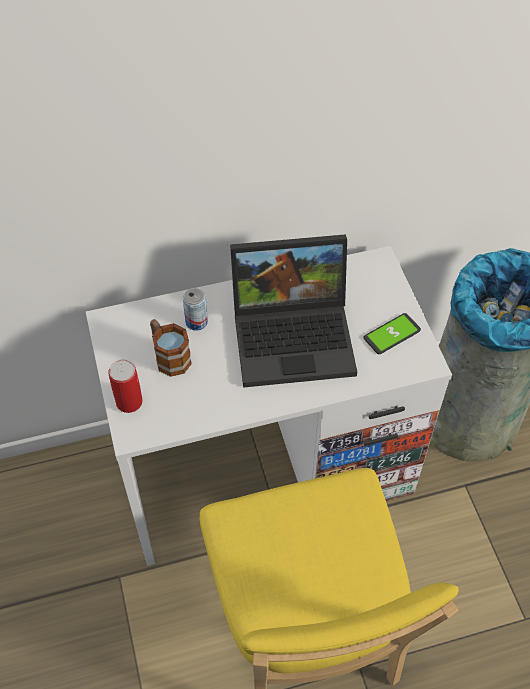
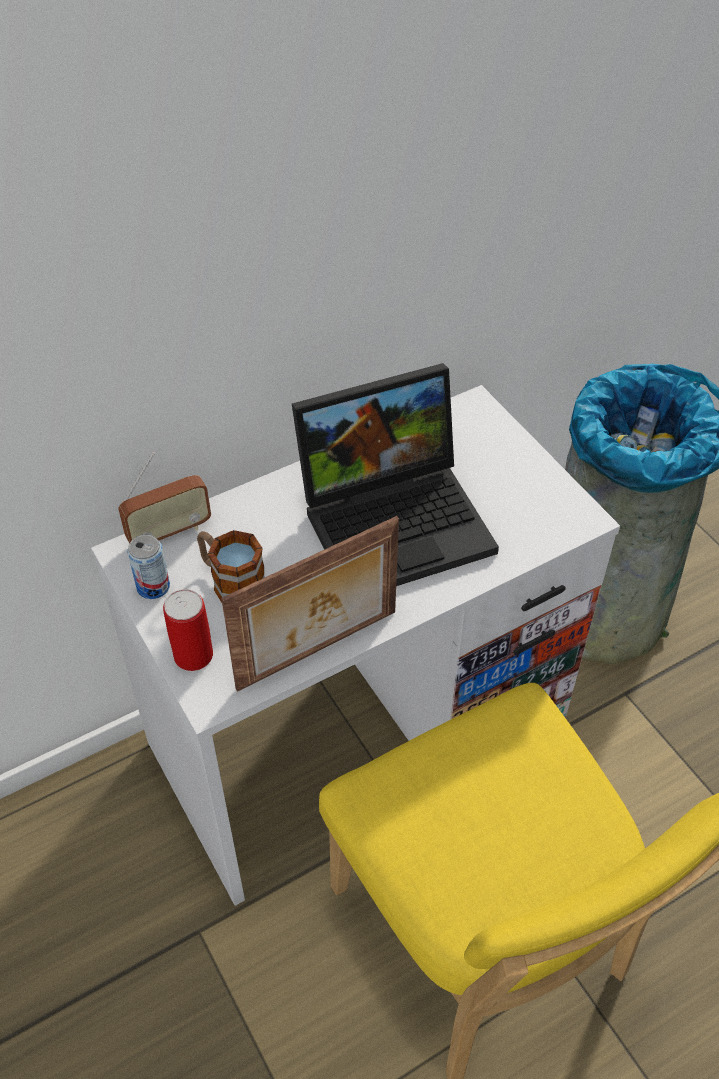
camera: 15 degrees left, 5 degrees down
can [183,288,208,331] -> can moved to [127,535,170,599]
phone [364,313,421,354] -> none
none -> radio [118,452,211,543]
none -> picture frame [221,516,399,692]

